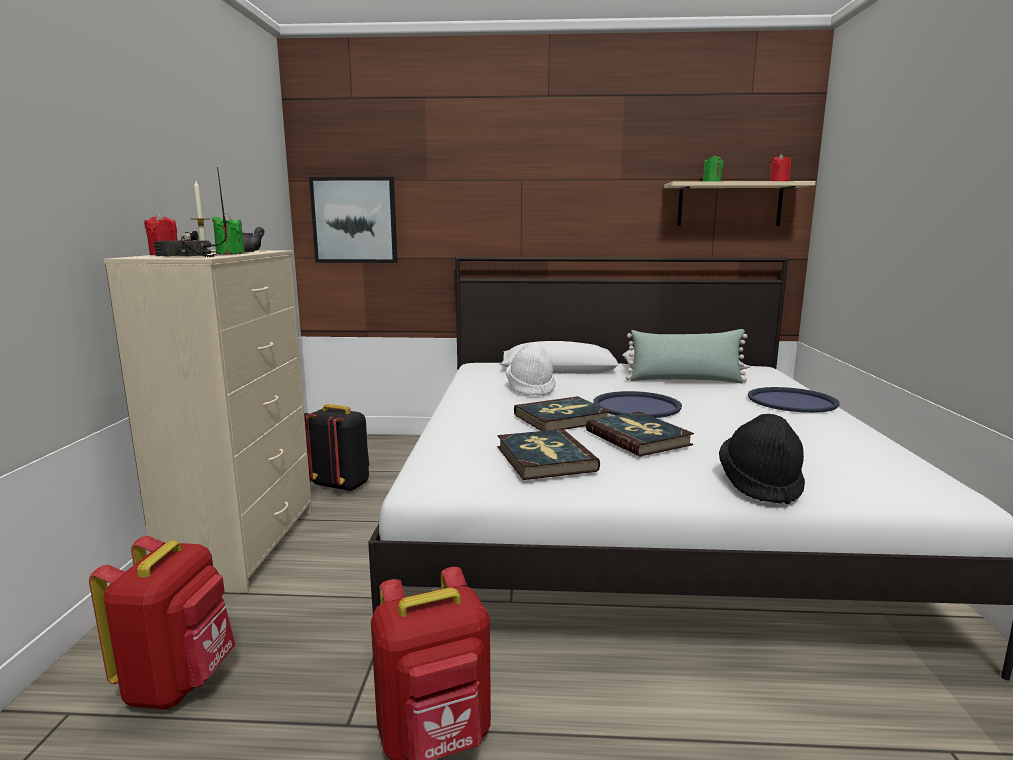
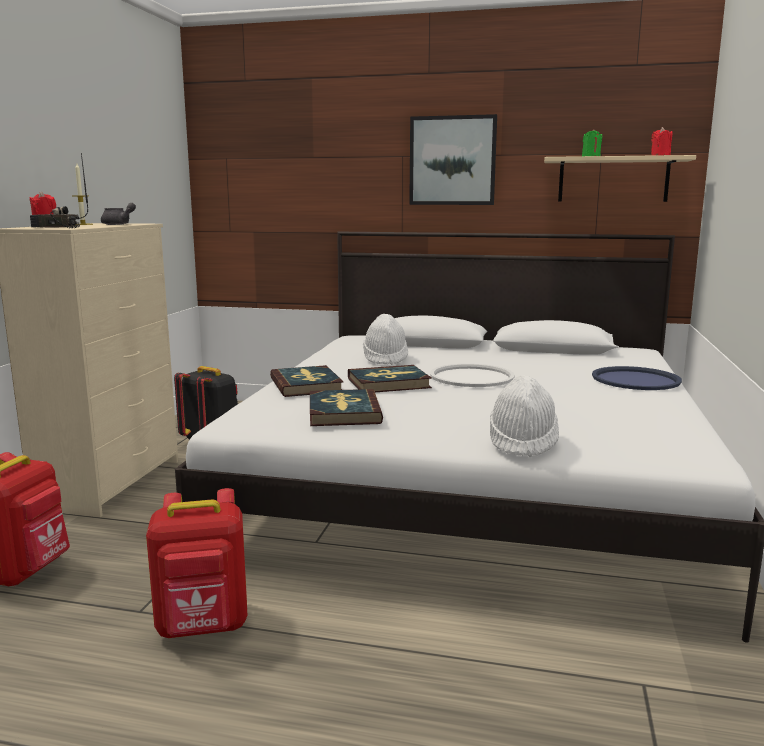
camera: 10 degrees right, 0 degrees up
green candle [212,213,245,255] -> none
picture [309,177,398,263] -> picture moved to [409,114,497,205]
book [586,411,694,457] -> book moved to [270,365,343,397]
blue tray [594,391,682,418] -> white tray [430,364,515,387]
green pillow [626,329,748,383] -> none
black hat [719,414,805,504] -> white hat [490,375,559,457]

